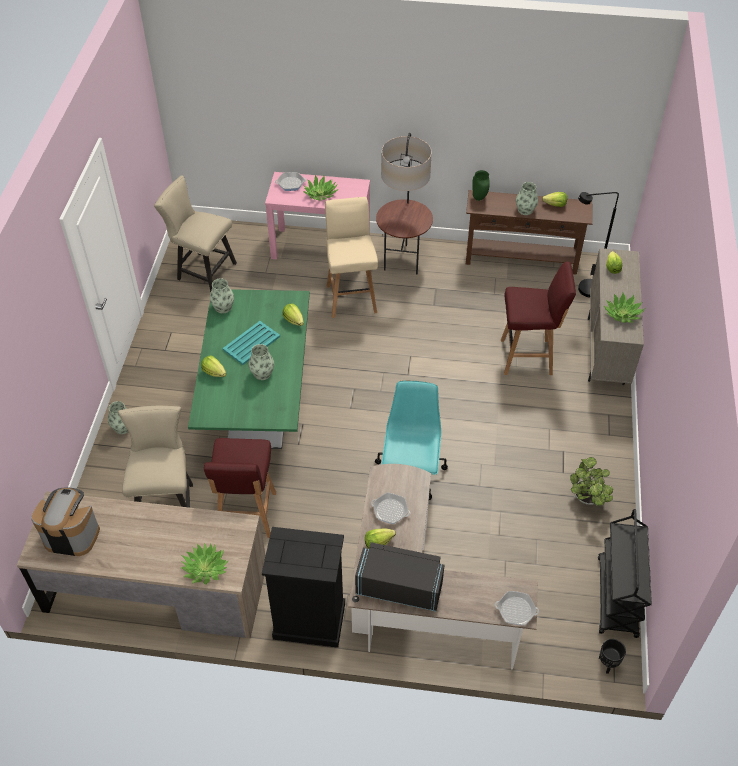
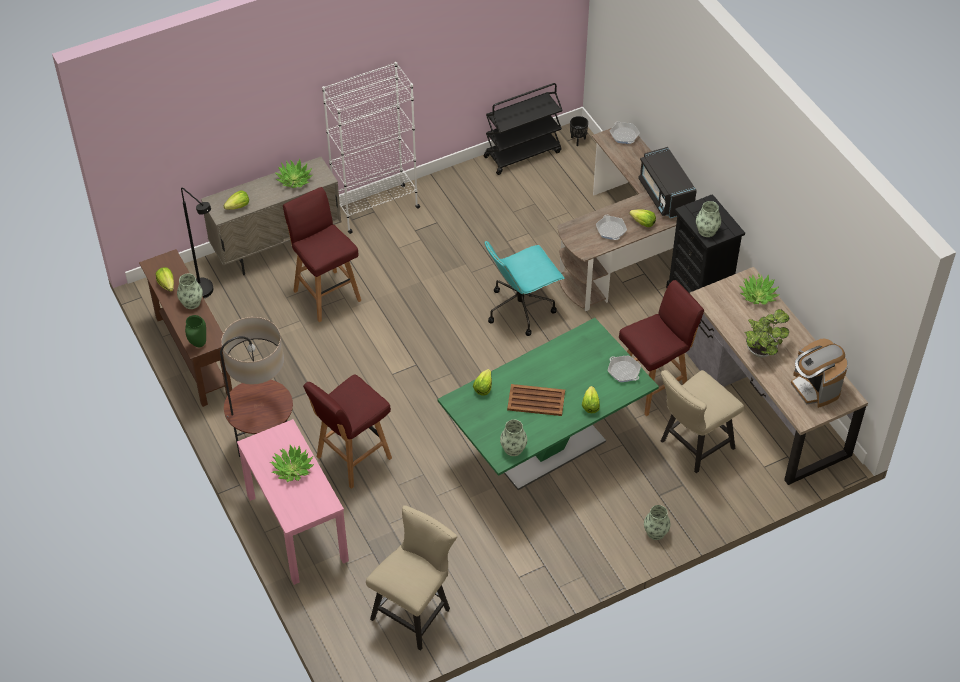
camera: 125 degrees left, 0 degrees up
beige chair [154,175,237,292] -> beige chair turned 135 degrees counterclockwise [366,505,457,651]
turquoise tray [223,321,280,365] -> brown tray [507,384,565,416]
vase [248,344,274,380] -> vase moved to [696,201,721,237]
frying pan [275,172,306,191] -> frying pan moved to [608,356,641,382]
beige stool [325,197,378,318] -> red stool [303,374,392,489]
potted plant [570,457,613,506] -> potted plant moved to [744,309,789,358]
none -> white bookcase [322,62,420,234]

